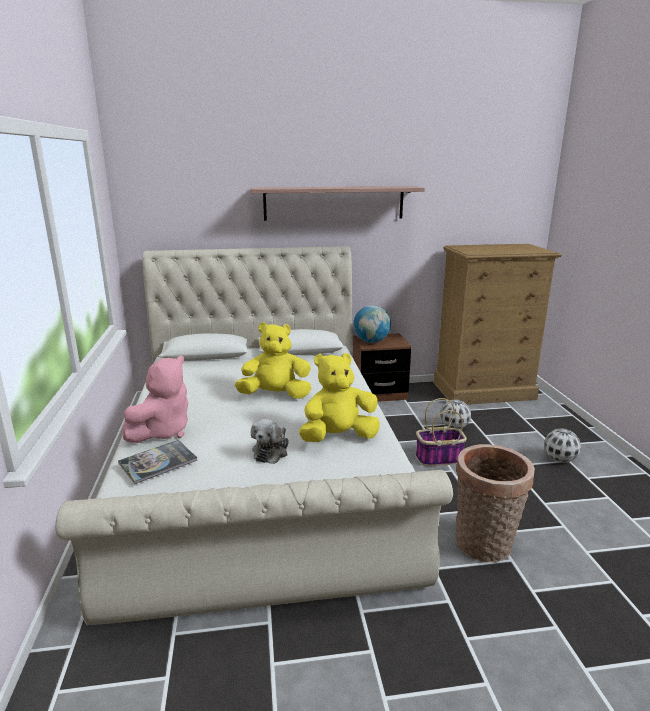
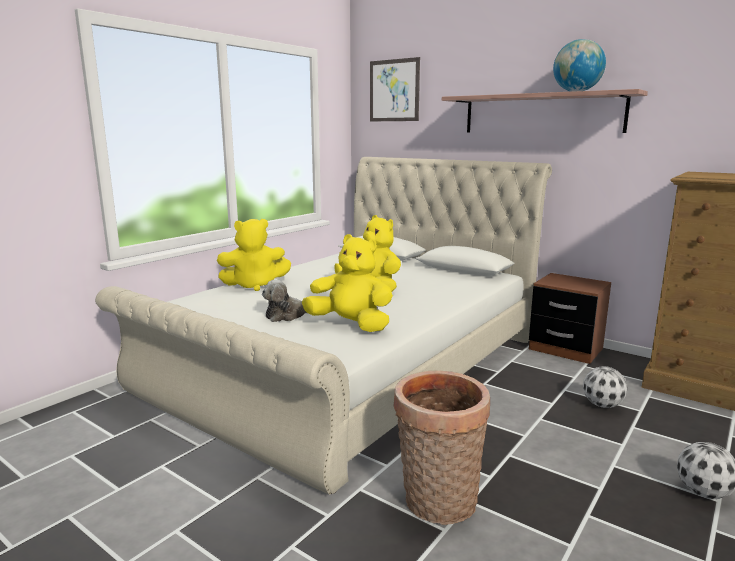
camera: 45 degrees right, 5 degrees down
book [118,440,198,484] -> none
pink plush toy [123,356,188,443] -> yellow plush toy [217,219,291,291]
globe [353,305,391,343] -> globe moved to [553,39,606,92]
basket [415,398,467,466] -> none
none -> picture [370,57,420,121]

